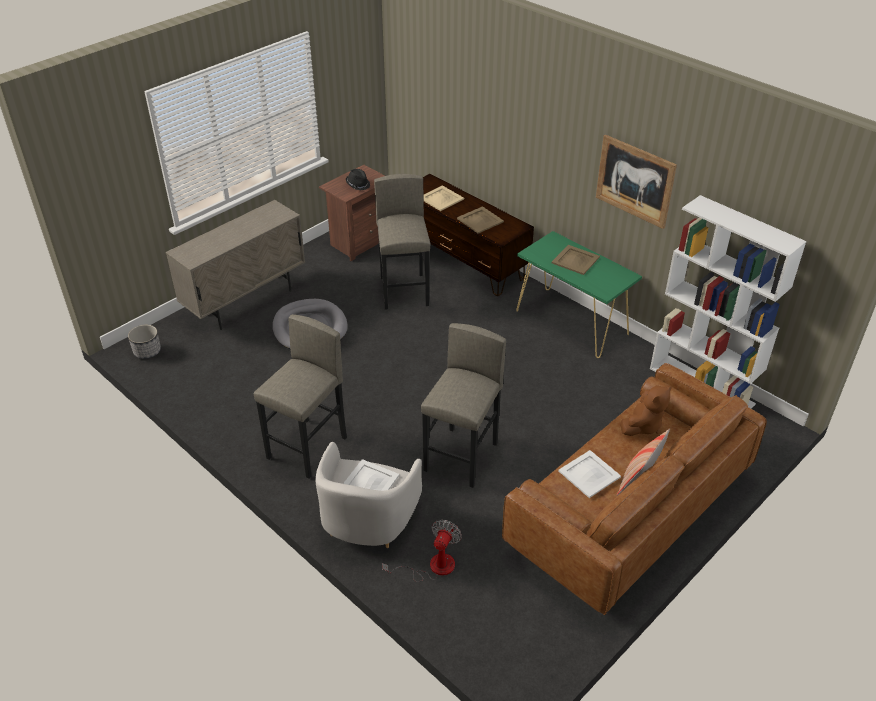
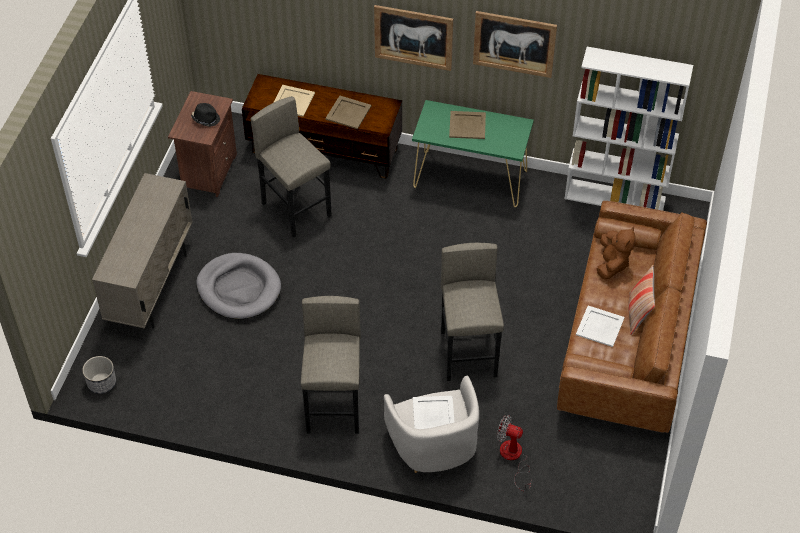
camera: 30 degrees left, 10 degrees up
fan [382,520,462,582] -> fan turned 60 degrees counterclockwise [497,415,532,491]
none -> picture [374,5,453,71]

